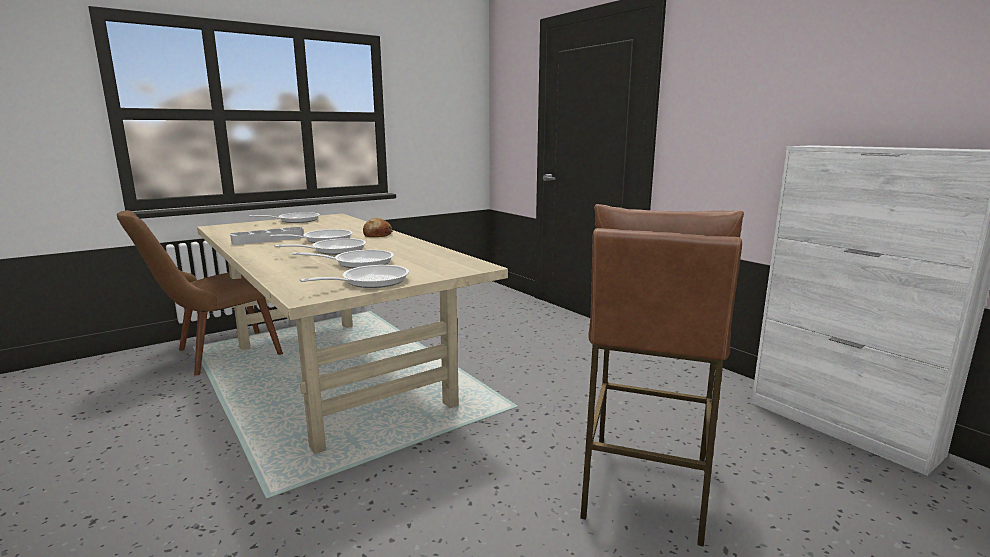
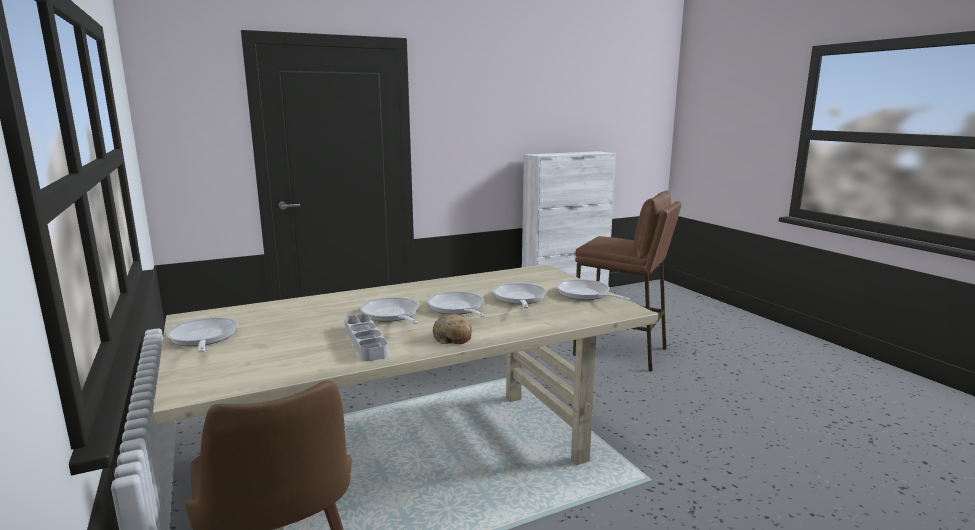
camera: 80 degrees left, 0 degrees up
bread [363,218,393,237] -> bread moved to [433,314,472,344]

